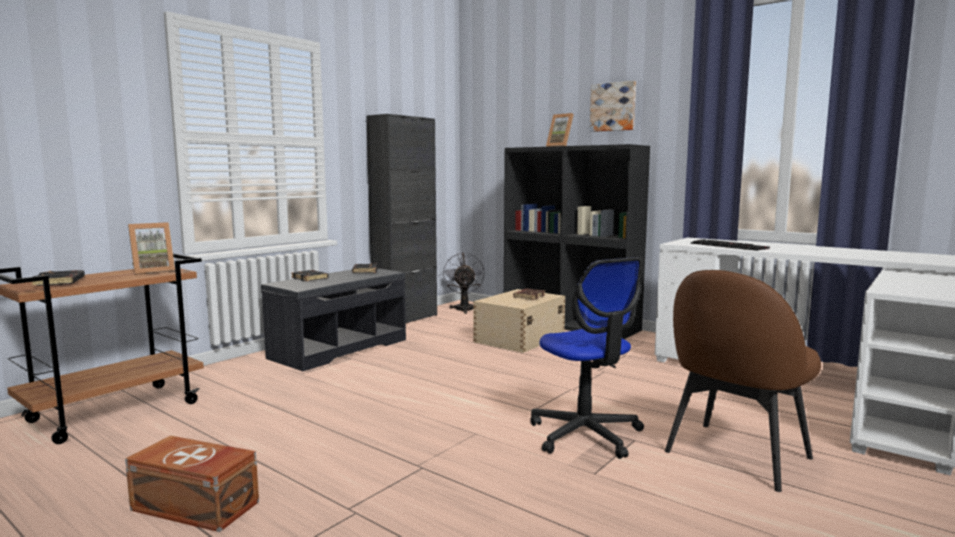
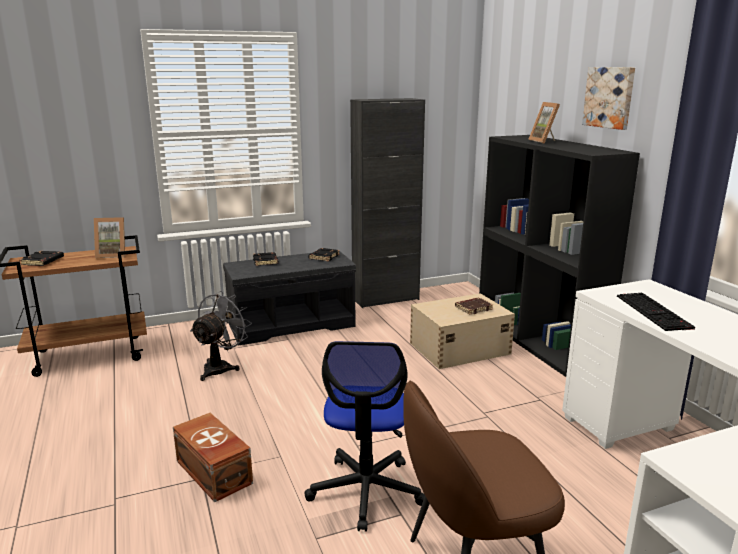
camera: 30 degrees right, 10 degrees up
brown storage box [125,435,259,532] -> brown storage box moved to [173,413,253,502]
grey fan [443,253,485,314] -> grey fan moved to [190,291,252,381]

